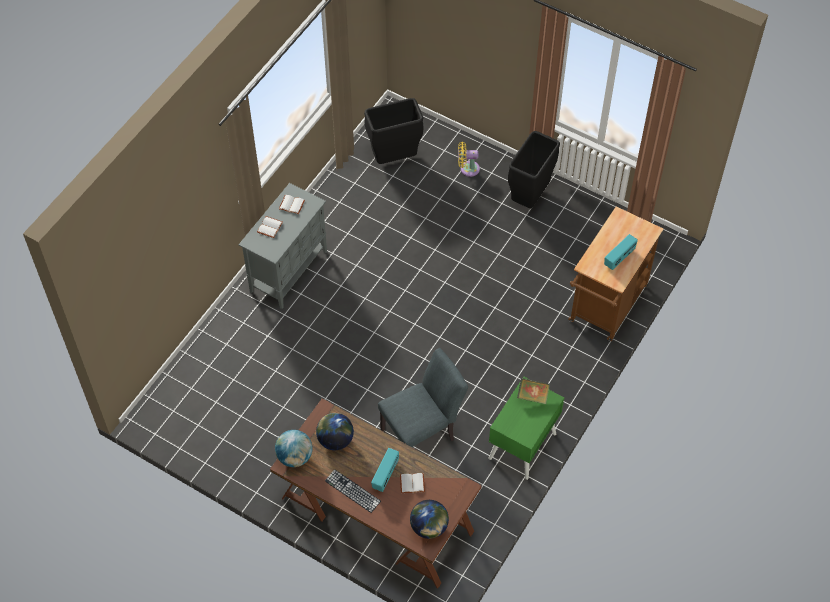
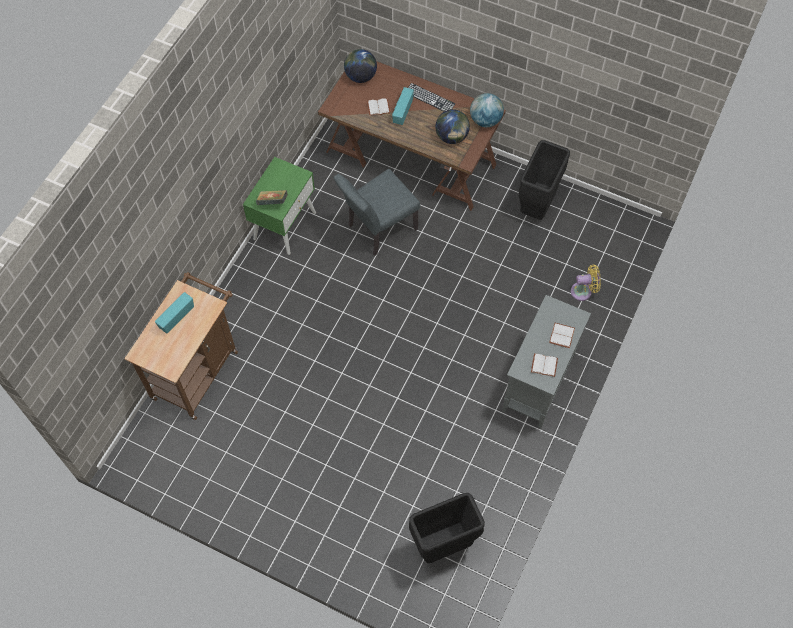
camera: 175 degrees right, 5 degrees up
yellow fan [458,142,480,177] -> yellow fan moved to [571,264,601,301]
black trash can [508,131,560,208] -> black trash can moved to [519,140,570,220]

